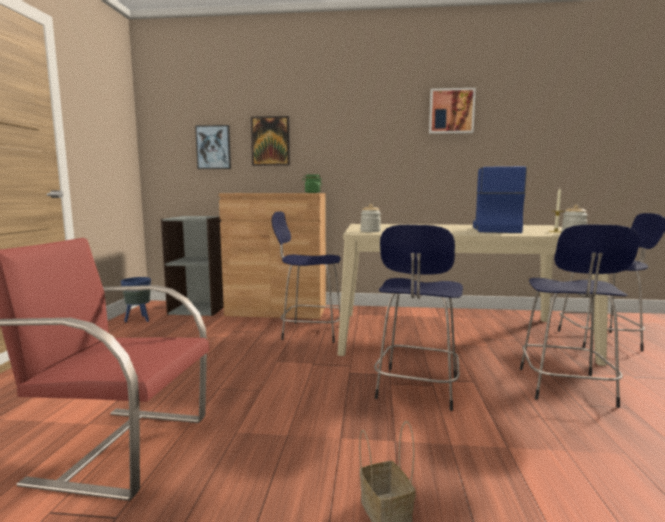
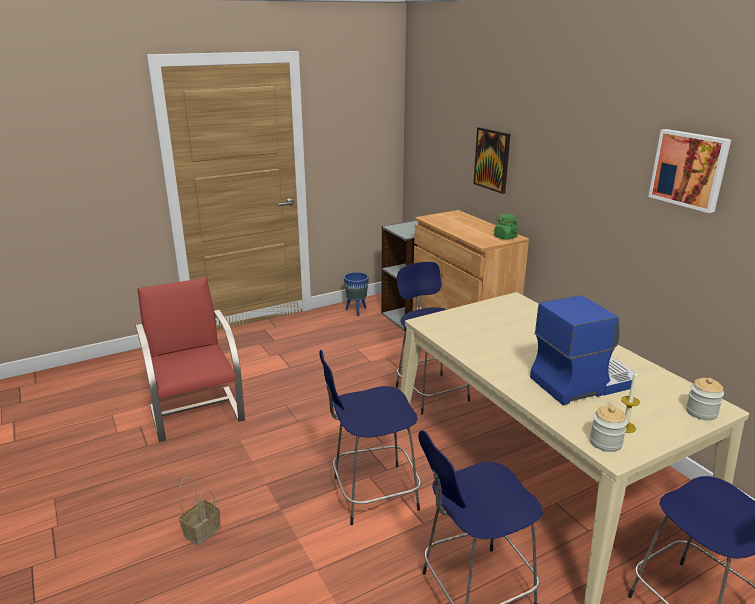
camera: 55 degrees right, 15 degrees up
picture [195,125,231,169] -> none
jar [361,204,381,232] -> jar moved to [686,378,724,421]

